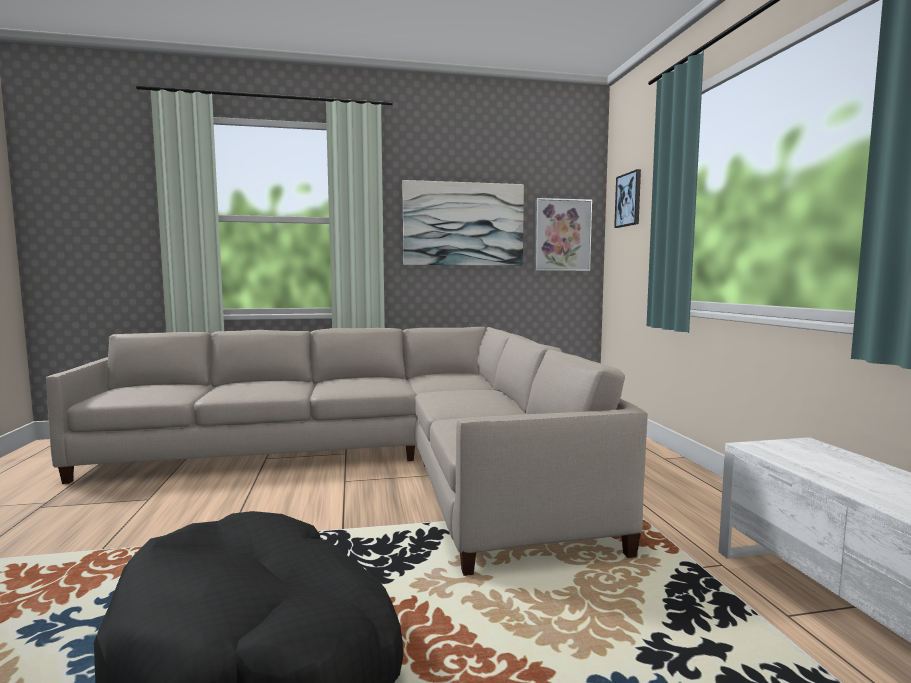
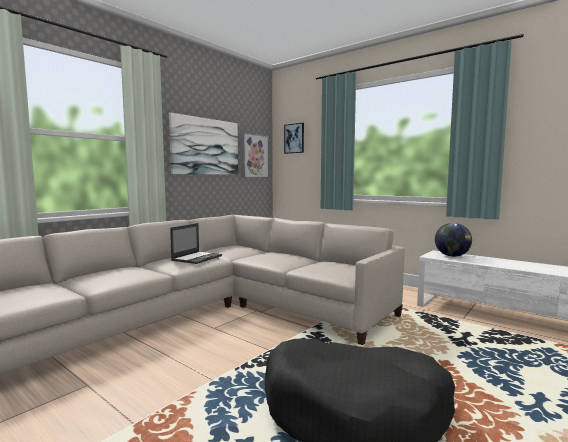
camera: 40 degrees left, 0 degrees up
none -> laptop [170,223,222,264]
none -> globe [435,223,472,257]

